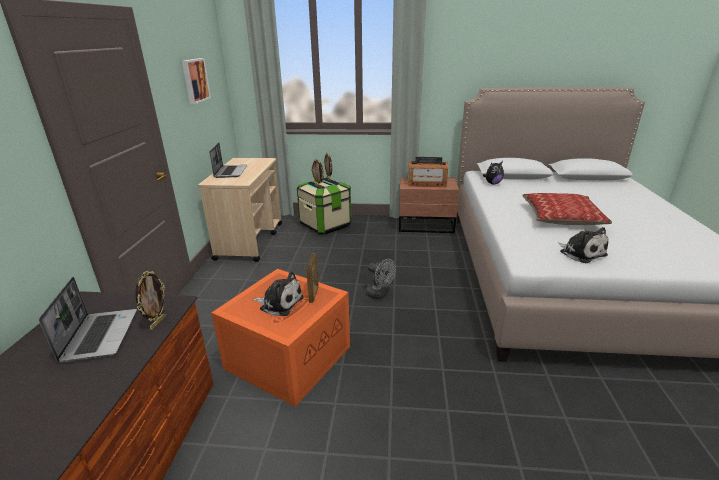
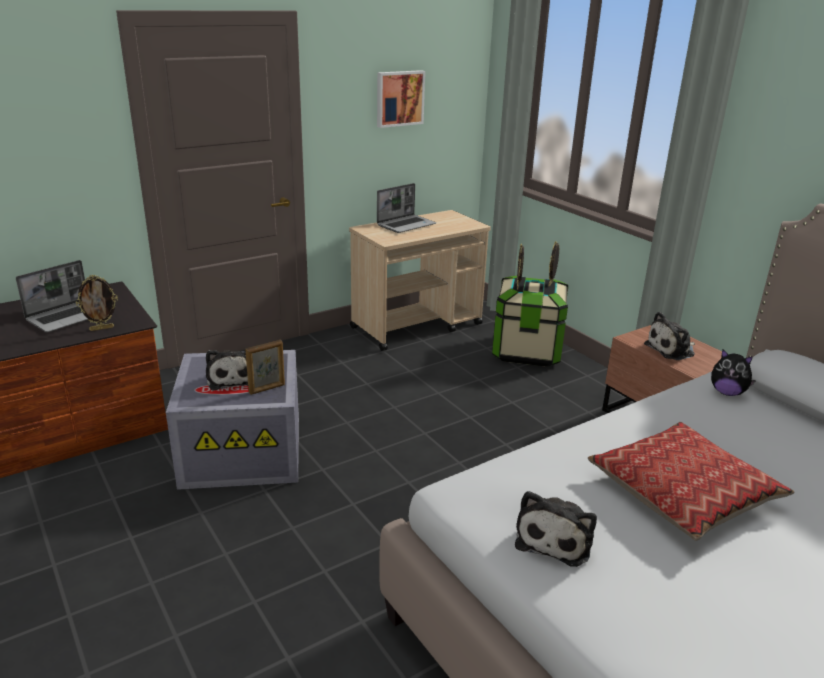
camera: 50 degrees right, 0 degrees up
orange storage box [211,269,350,407] -> grey storage box [166,350,299,490]
grey fan [366,259,396,299] -> none
radio [408,157,448,187] -> plush toy [644,312,695,360]

